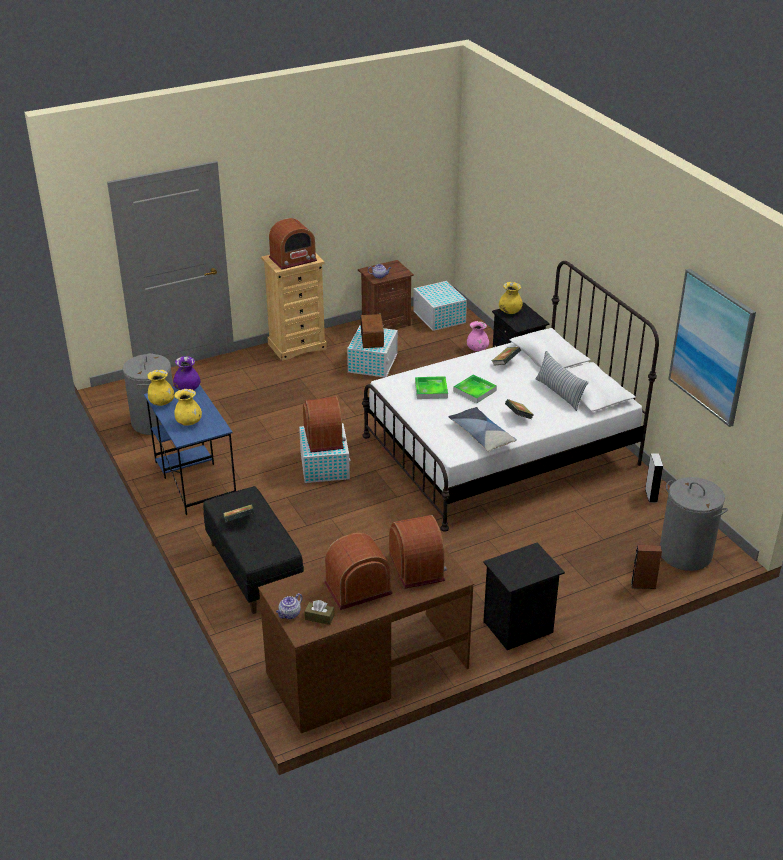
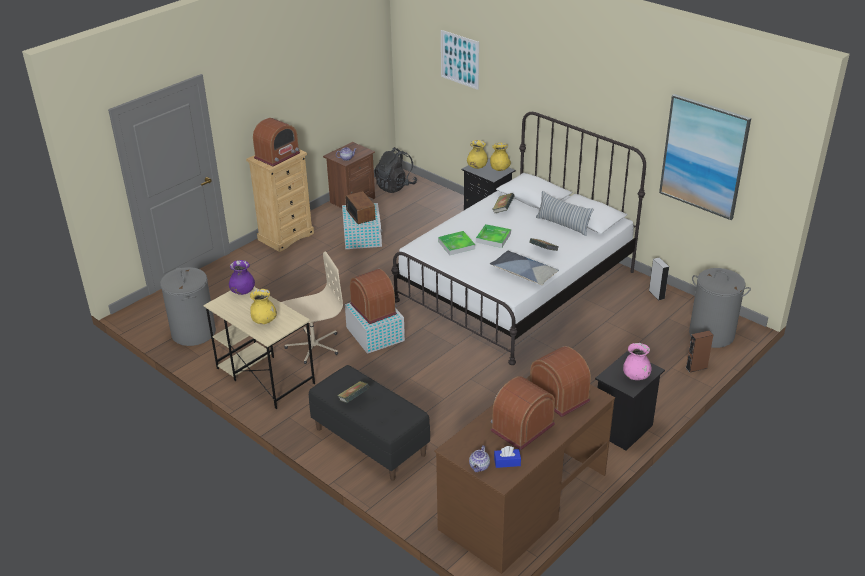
camera: 20 degrees left, 0 degrees up
blue desk [144,385,236,515] -> beige desk [204,287,315,409]
yellow vase [147,370,174,406] -> yellow vase moved to [490,143,511,171]
brown tissue box [304,600,334,625] -> blue tissue box [494,446,521,468]
white storage box [413,281,467,331] -> black backpack [375,147,417,193]
pink vase [467,321,489,351] -> pink vase moved to [623,343,652,380]
none -> beige office chair [281,251,343,364]
none -> picture [441,30,479,90]

